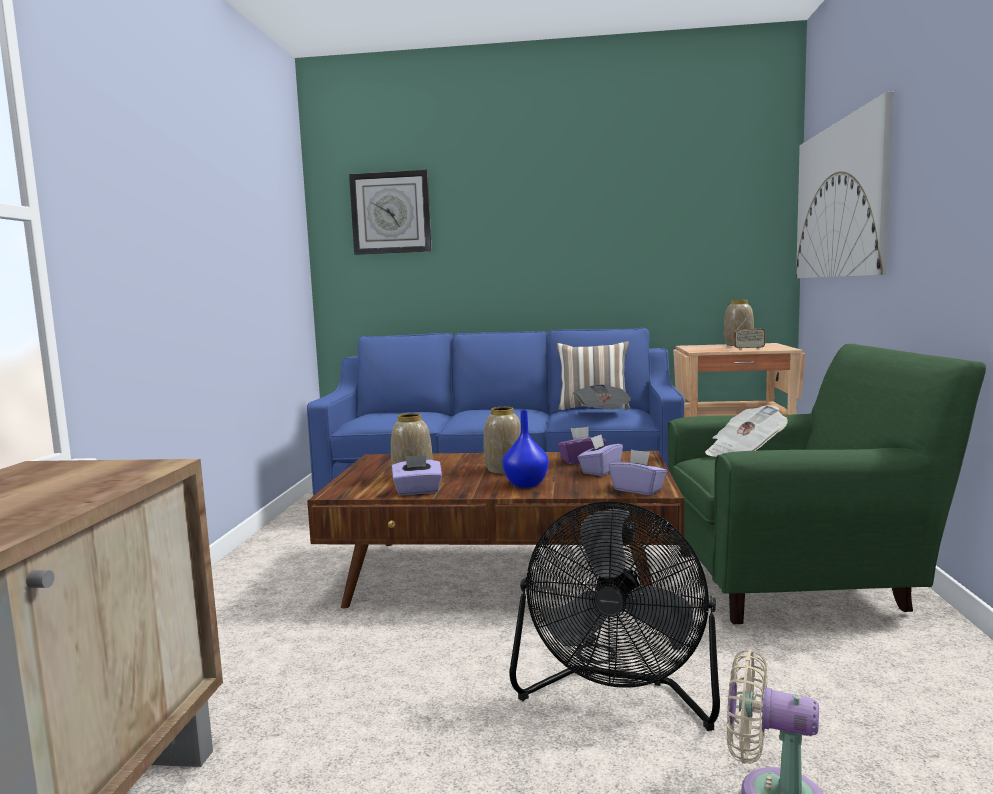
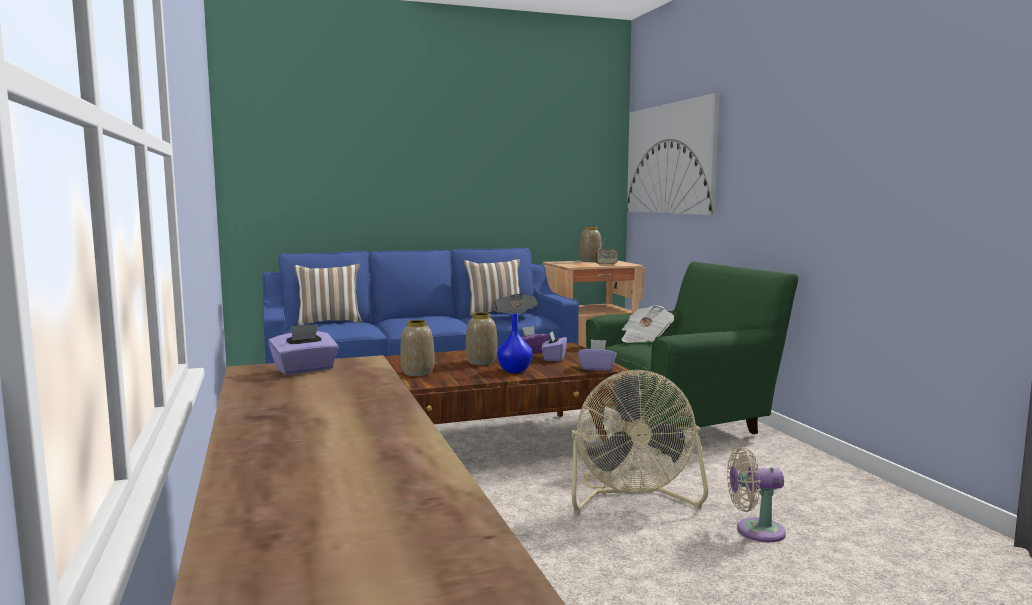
camera: 25 degrees left, 0 degrees up
wall clock [349,170,432,255] -> none
purple tissue box [392,455,442,495] -> purple tissue box moved to [268,324,339,375]
black fan [509,501,720,731] -> beige fan [572,370,708,515]
none -> pillow [294,264,362,326]

